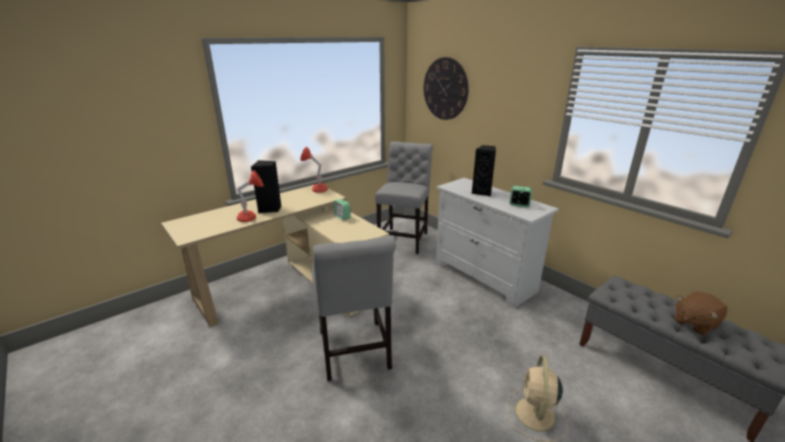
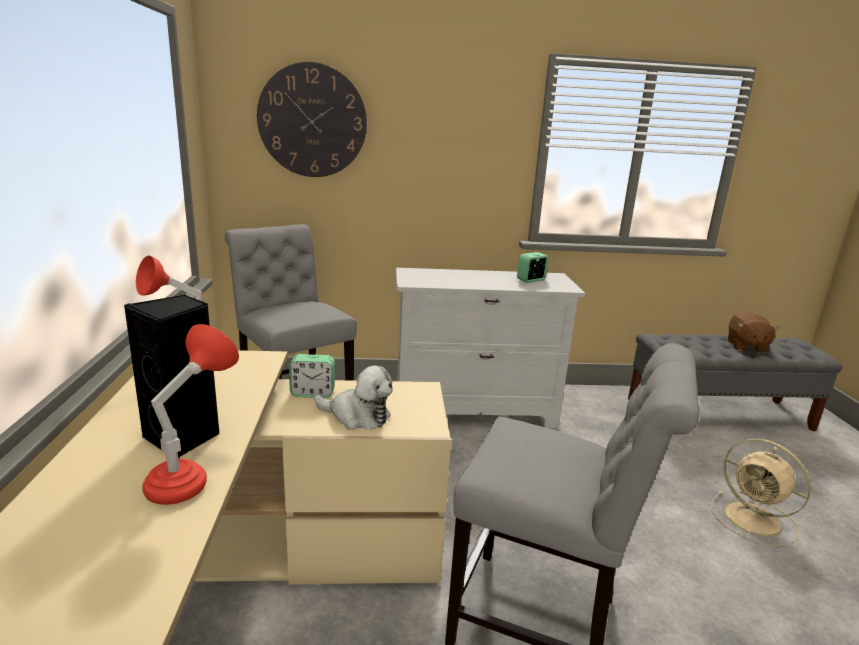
camera: 55 degrees left, 5 degrees down
black speaker [472,145,496,196] -> none
none -> plush toy [314,365,393,430]

